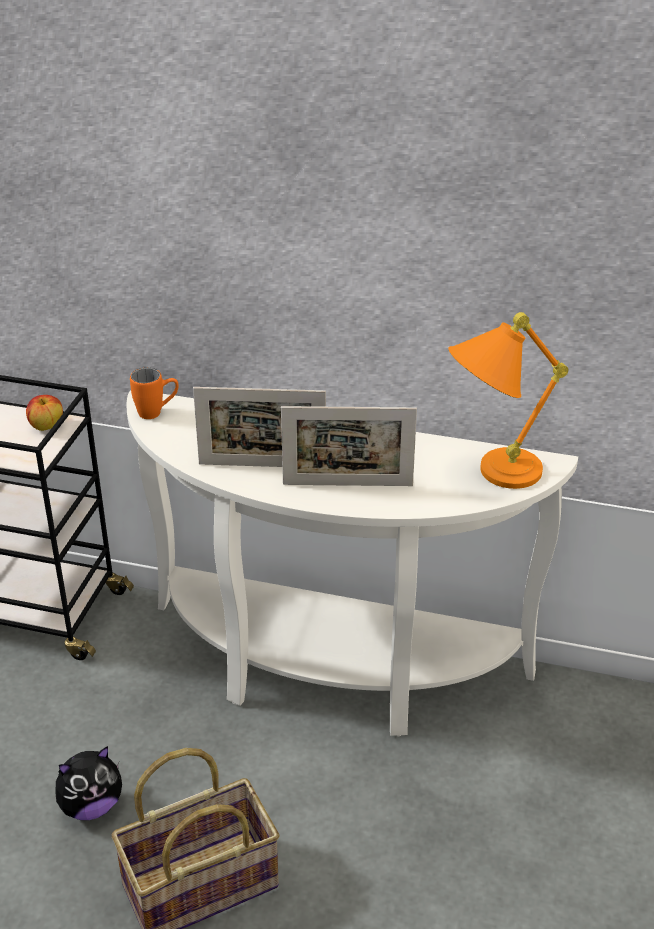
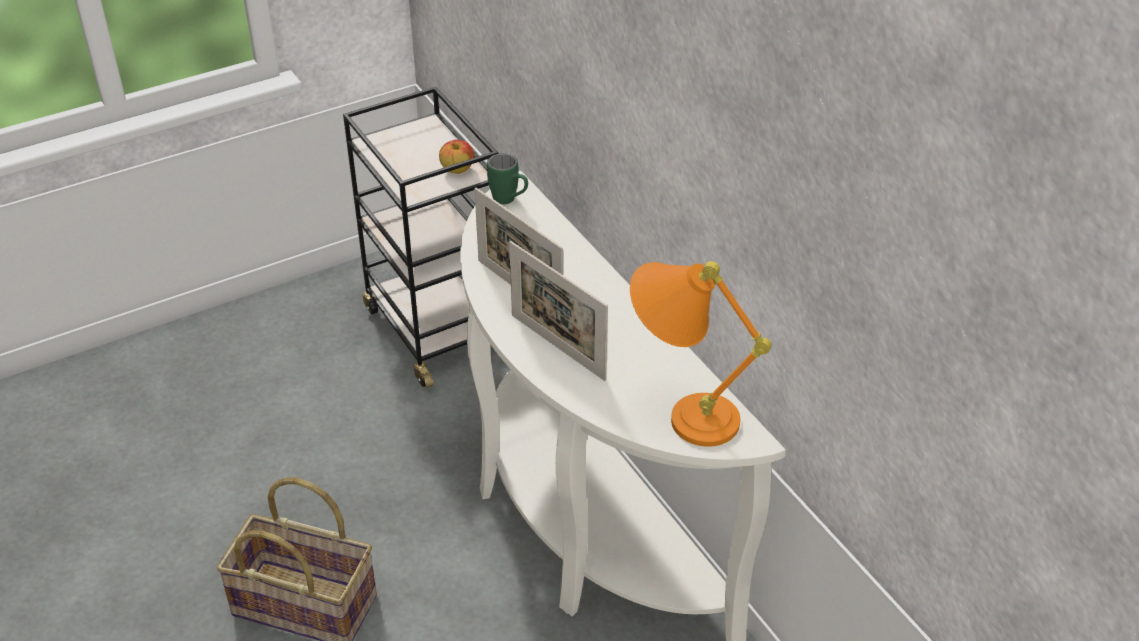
camera: 45 degrees right, 5 degrees up
plush toy [55,746,122,820] -> none
orange mug [130,368,179,419] -> green mug [487,153,528,204]

